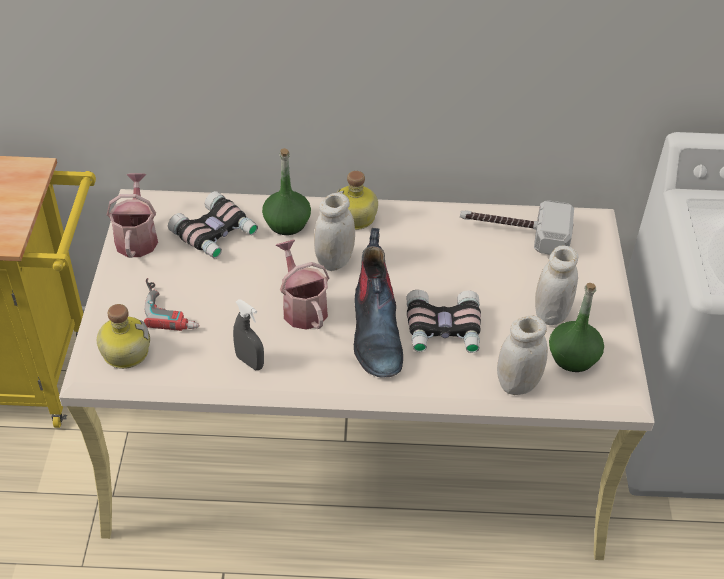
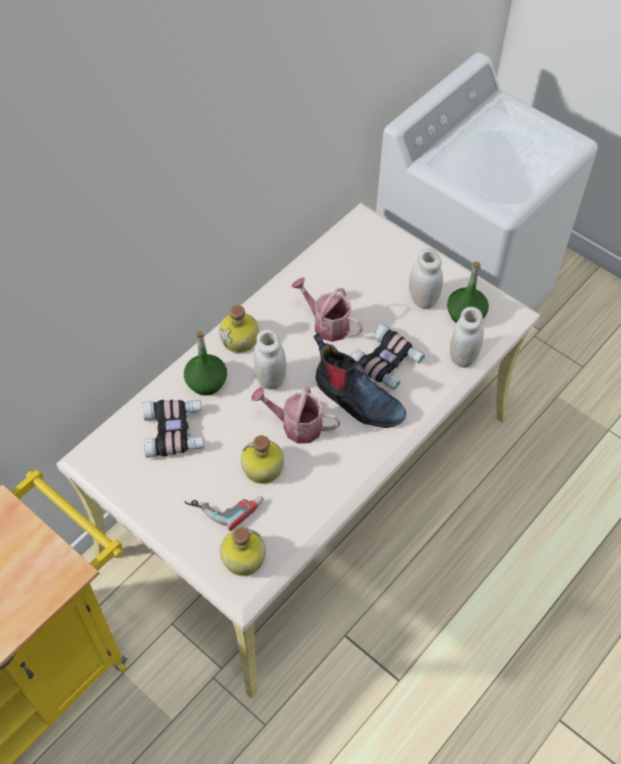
camera: 50 degrees left, 10 degrees up
watering can [107,173,158,258] -> watering can moved to [291,277,363,342]
grey spray bottle [233,299,264,370] -> none
hammer [460,200,574,255] -> none
none -> bottle [241,435,284,484]

